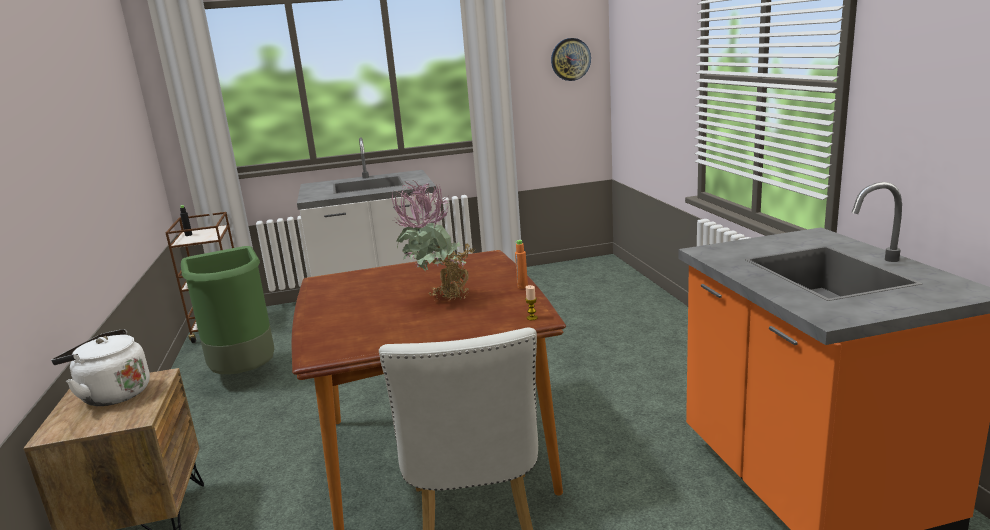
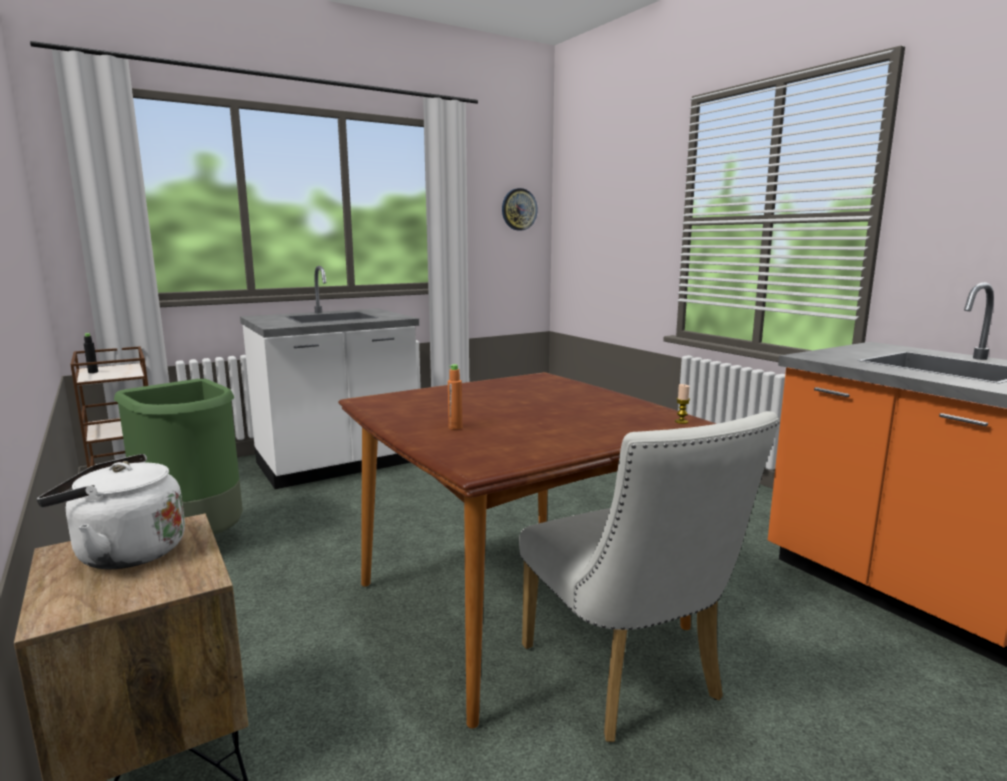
camera: 20 degrees left, 5 degrees down
potted plant [392,179,476,300] -> none
orange bottle [515,240,528,289] -> orange bottle moved to [448,364,462,429]

